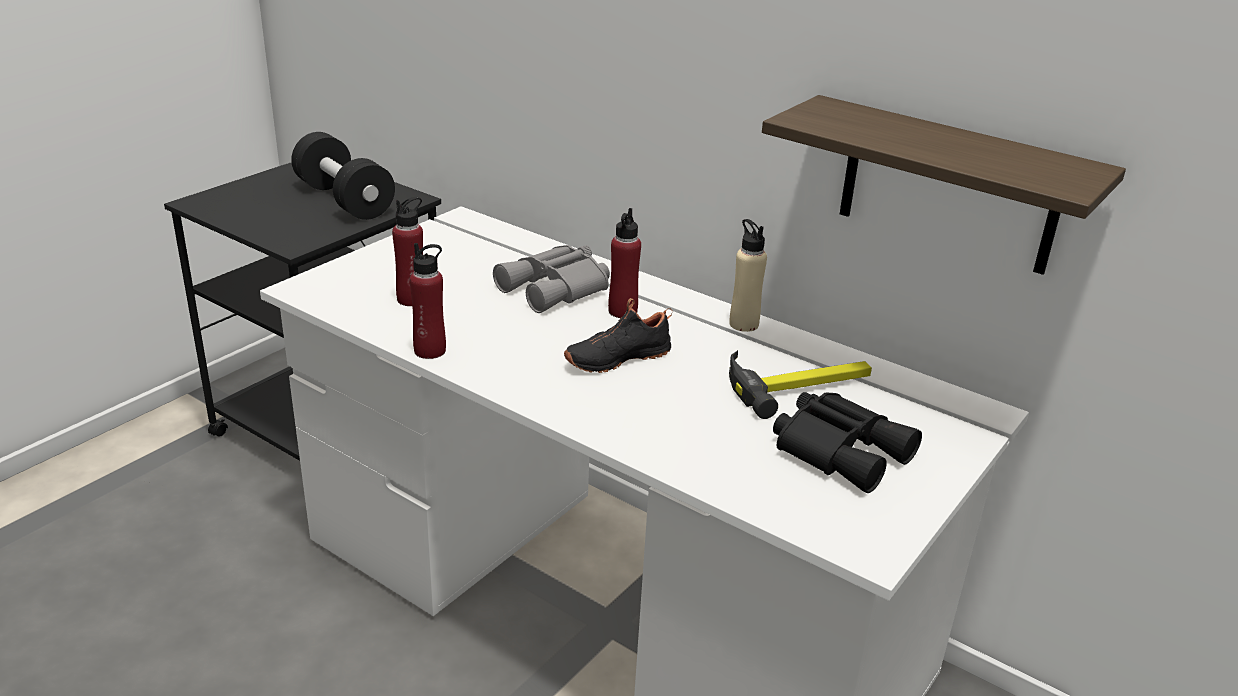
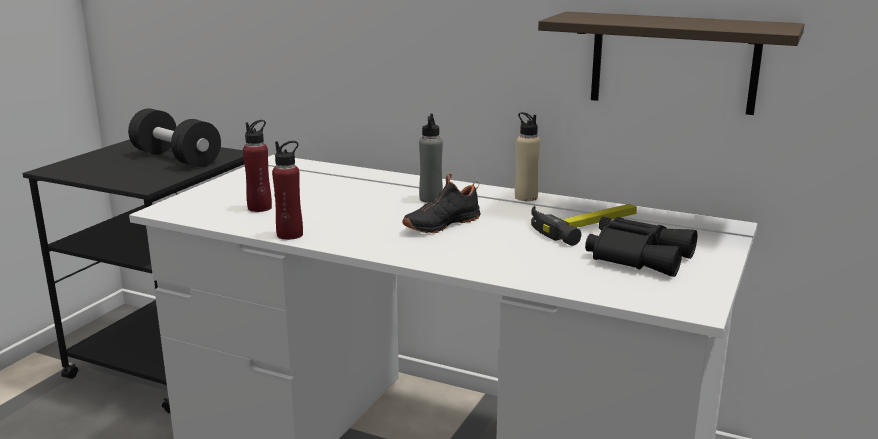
camera: 10 degrees left, 10 degrees down
grey binoculars [493,245,610,313] -> none
red bottle [608,208,641,318] -> grey bottle [419,114,443,203]

